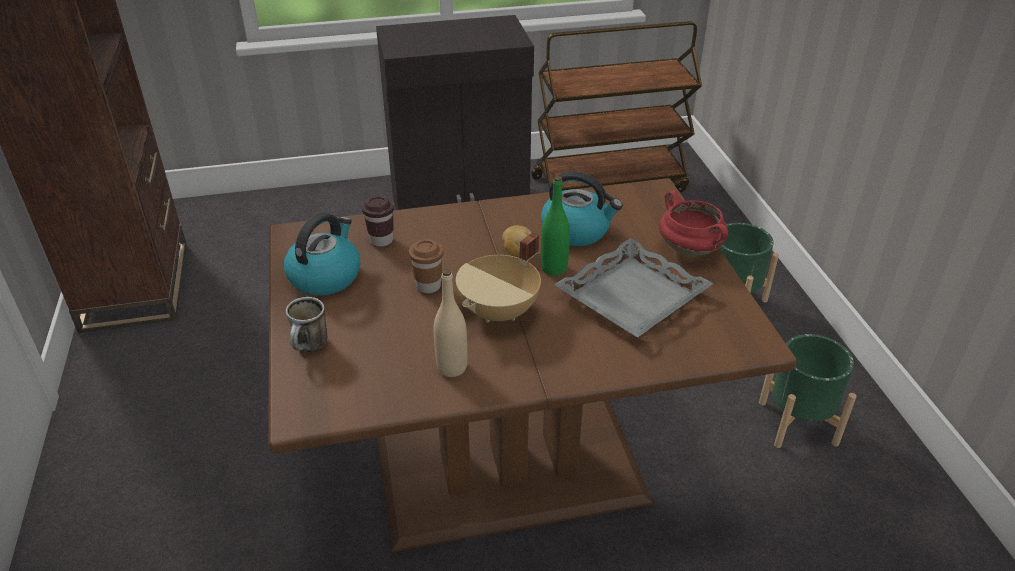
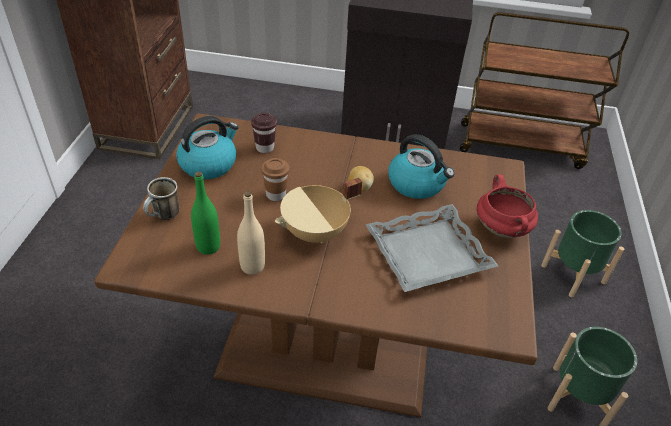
camera: 20 degrees right, 5 degrees up
green bottle [541,176,570,276] -> green bottle moved to [191,171,220,255]

